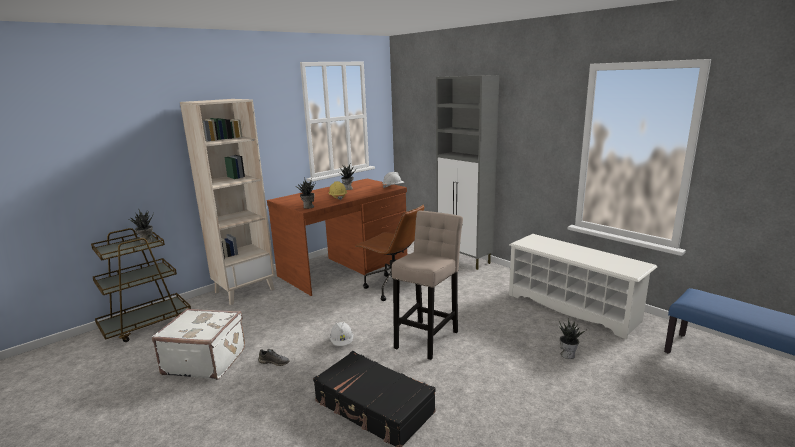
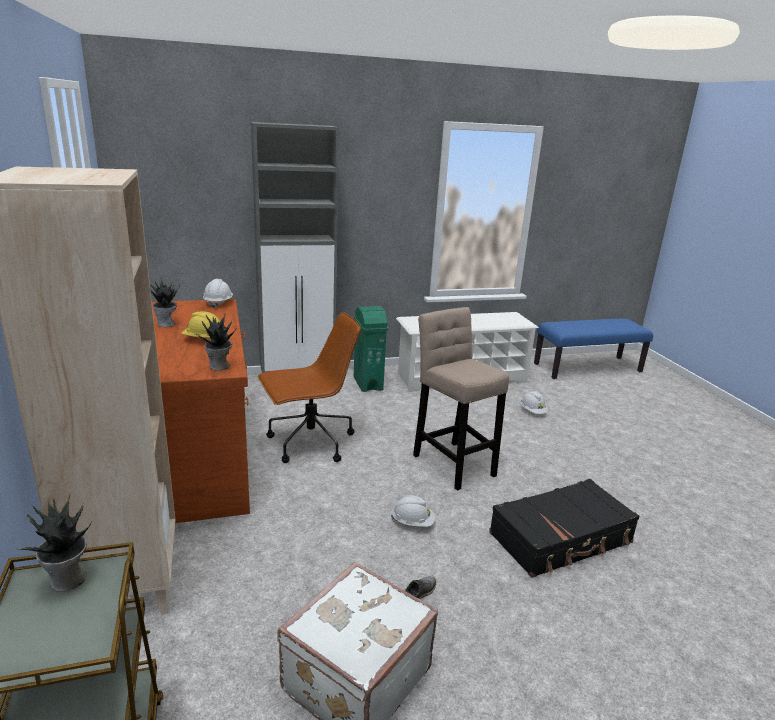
camera: 65 degrees left, 5 degrees up
potted plant [559,318,586,359] -> white hard hat [520,391,548,414]
none -> green trash can [354,306,388,392]

